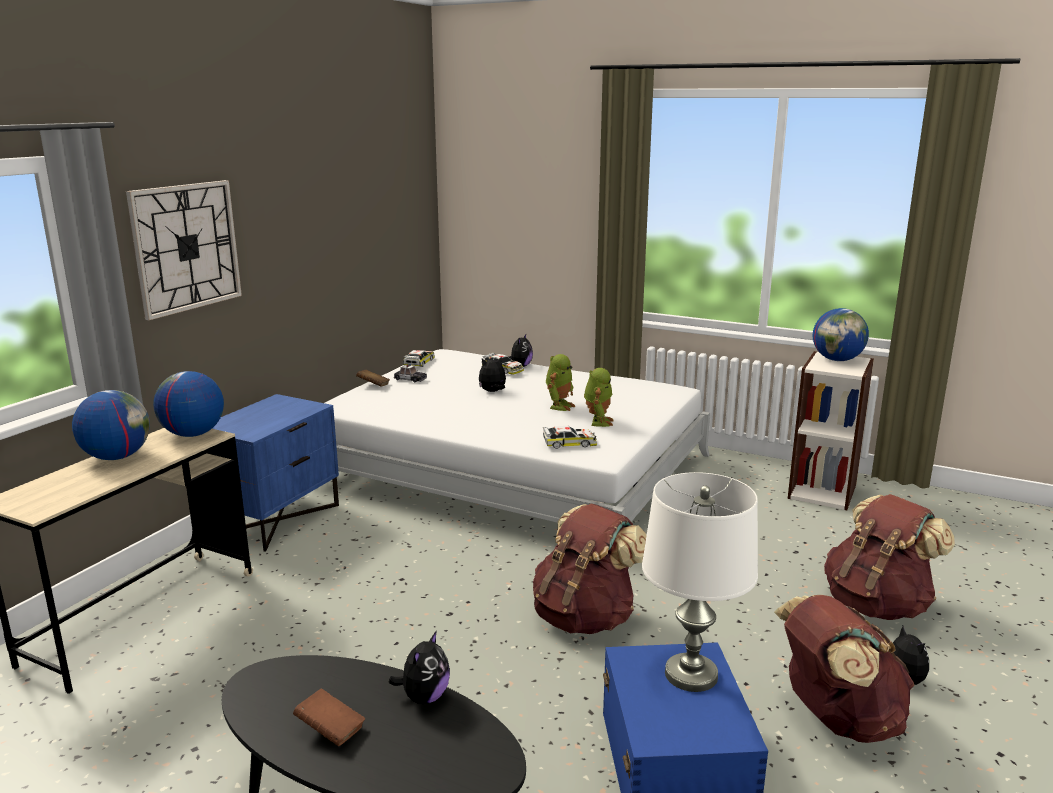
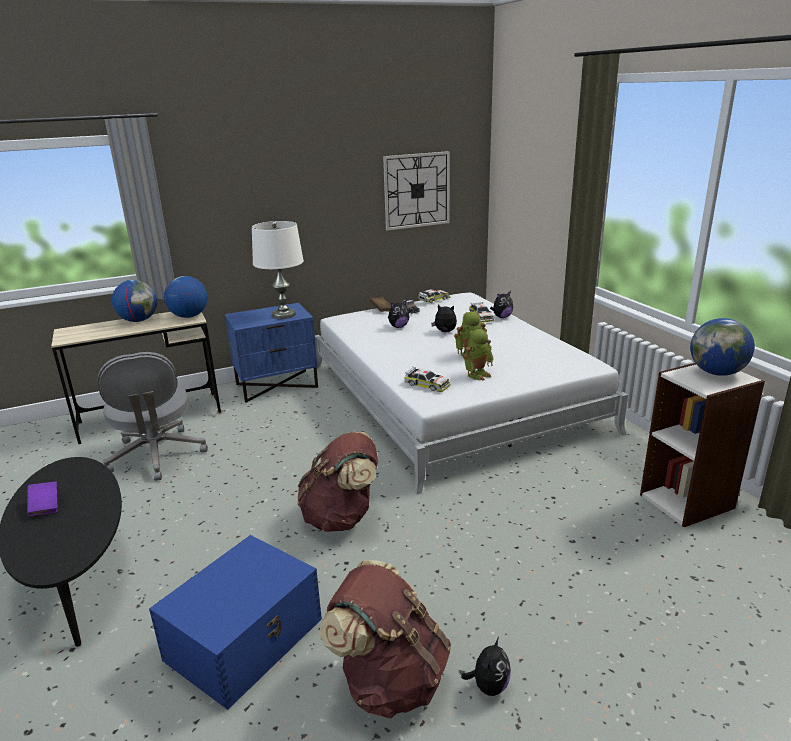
camera: 40 degrees right, 5 degrees up
wall clock [126,180,242,320] -> wall clock moved to [383,151,450,231]
brown book [293,688,365,746] -> purple book [27,482,58,516]
plush toy [389,630,450,704] -> plush toy moved to [388,300,410,328]
white table lamp [642,472,758,692] -> white table lamp moved to [252,221,304,319]
brown backpack [824,494,955,620] -> none
none -> grey office chair [98,352,208,481]

